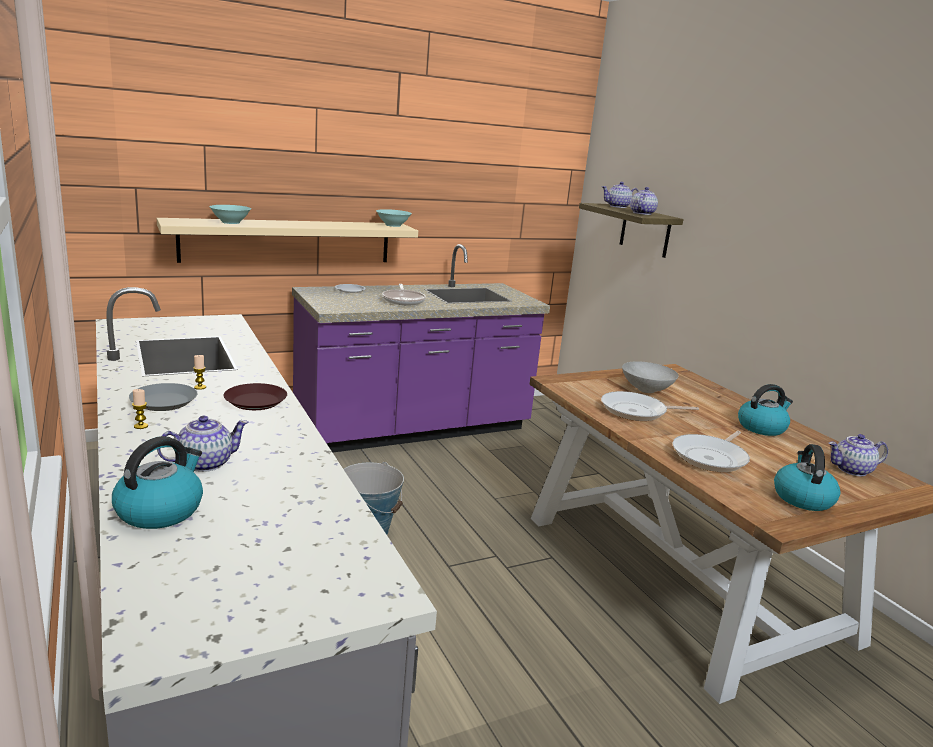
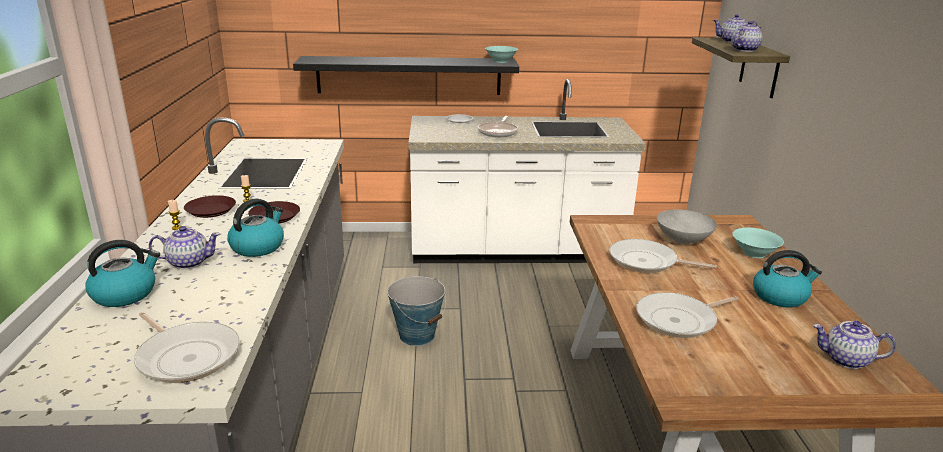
camera: 25 degrees right, 5 degrees up
grey plate [129,383,197,411] -> brown plate [184,195,236,218]
beige shelf [157,218,418,263] -> black shelf [293,56,519,95]
turquoise bowl [209,205,251,224] -> turquoise bowl moved to [733,228,784,258]
purple counter [292,244,550,453] -> white counter [408,79,646,263]
kettle [774,444,840,511] -> kettle moved to [227,199,284,257]
none -> frying pan [134,312,240,383]

